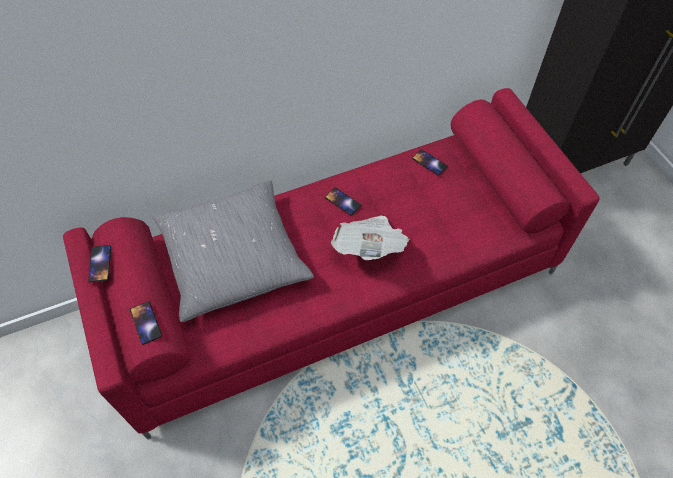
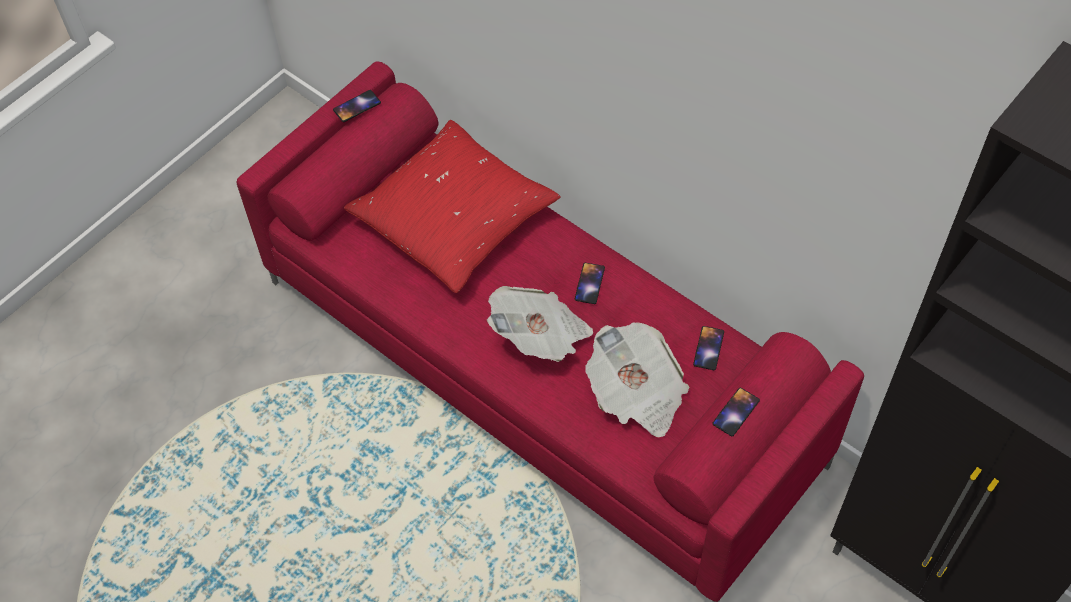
camera: 65 degrees right, 0 degrees up
phone [130,301,162,345] -> phone moved to [712,388,760,436]
grey pillow [152,180,314,322] -> red pillow [344,120,561,293]
none -> newspaper [585,322,690,438]

